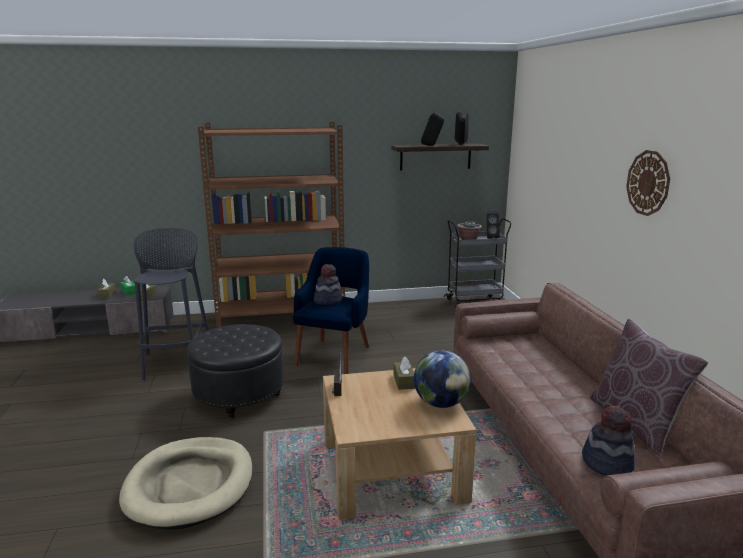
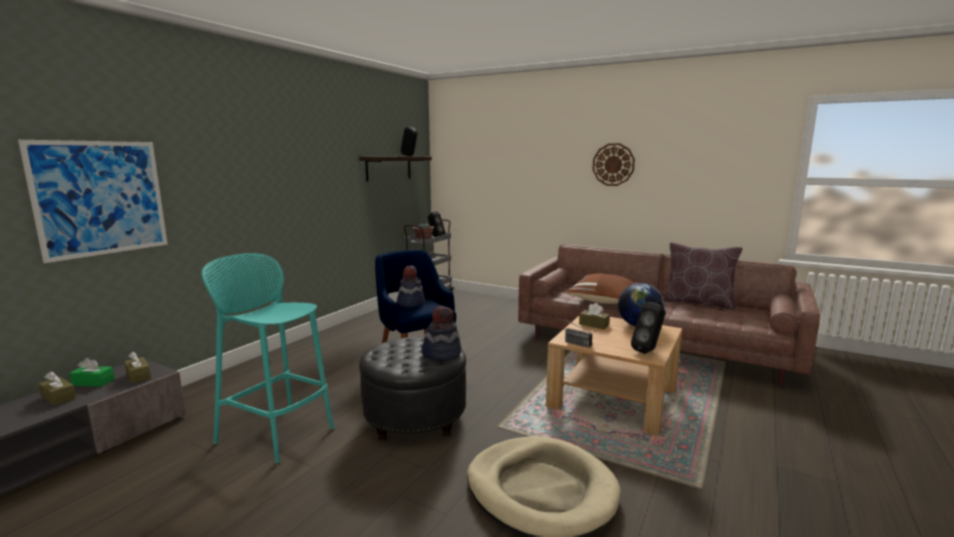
camera: 50 degrees left, 5 degrees down
grey stool [134,228,209,380] -> turquoise stool [201,253,334,463]
brown bookcase [198,122,345,328] -> none
black speaker [421,112,444,146] -> black speaker moved to [631,302,666,354]
hat [582,406,635,476] -> hat moved to [421,306,461,361]
none -> picture [18,140,168,263]
none -> brown pillow [566,273,636,304]

